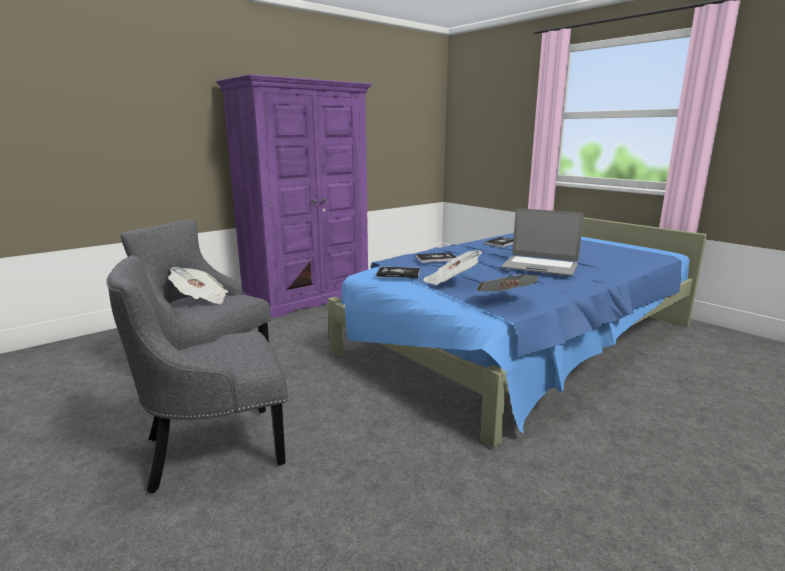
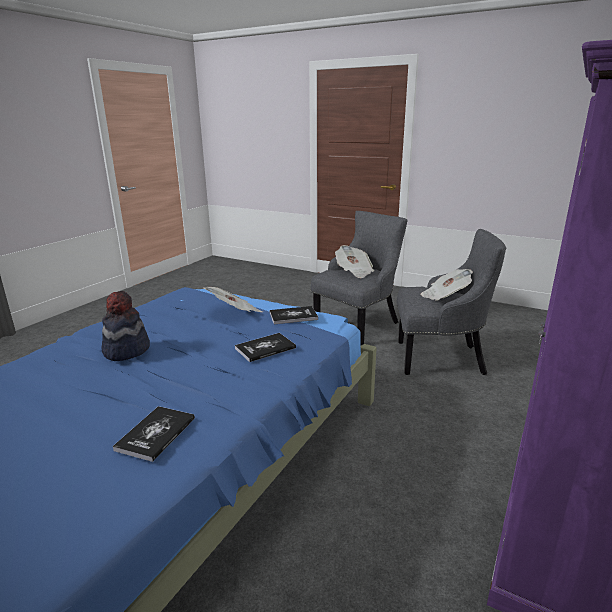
camera: 160 degrees right, 5 degrees up
newspaper [477,274,538,292] -> newspaper moved to [335,245,374,278]
laptop [502,208,584,276] -> hat [102,291,150,361]

